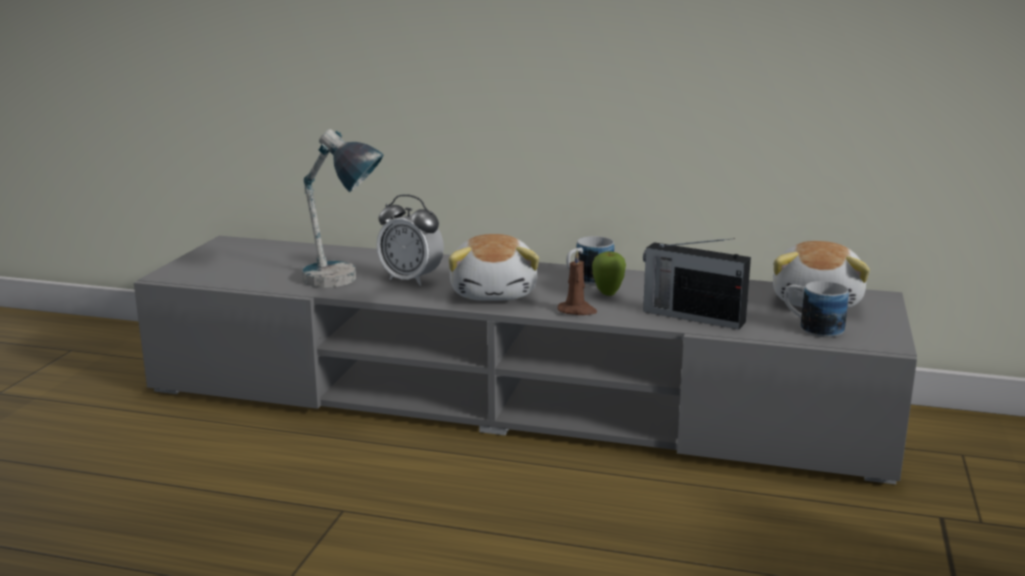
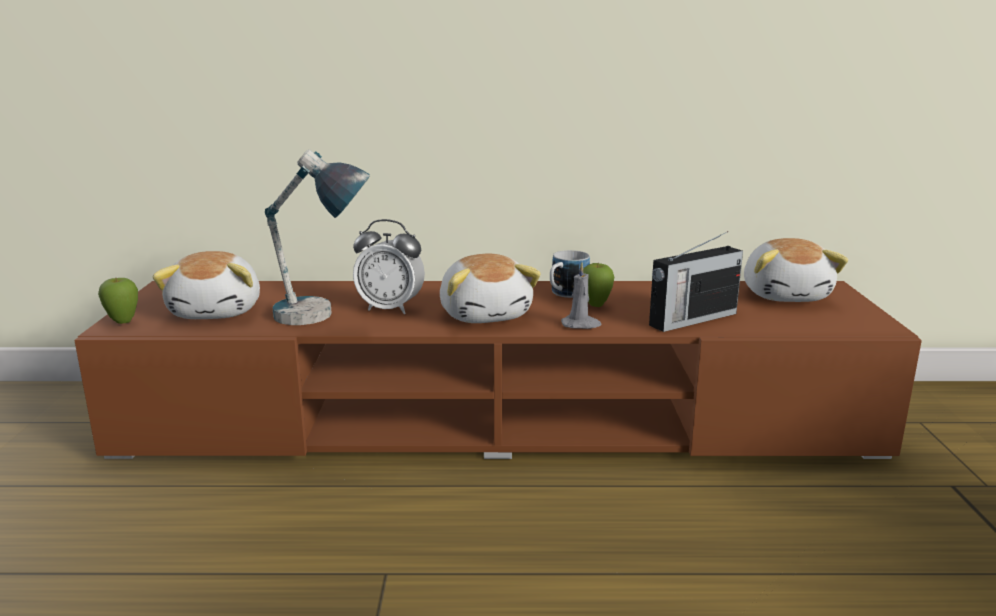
camera: 15 degrees left, 0 degrees up
grey tv stand [134,236,917,484] -> brown tv stand [74,281,922,459]
brown candle [557,249,597,315] -> grey candle [561,262,601,329]
radio [643,238,751,329] -> radio turned 45 degrees counterclockwise [649,231,743,332]
mug [784,281,849,337] -> none
none -> apple [98,277,138,324]
none -> plush toy [152,251,260,319]

